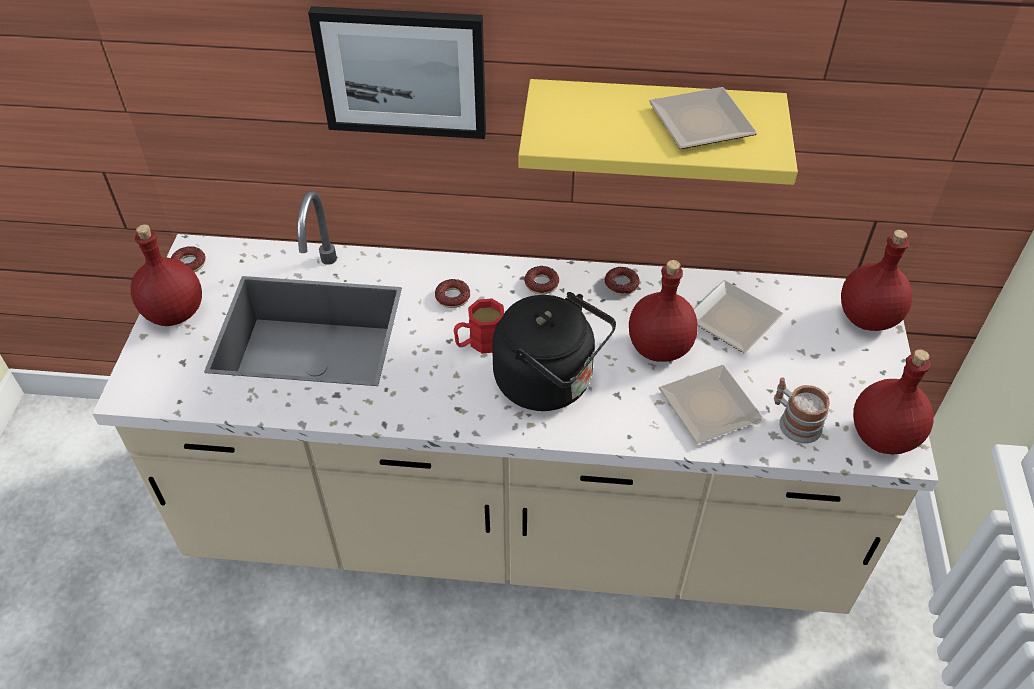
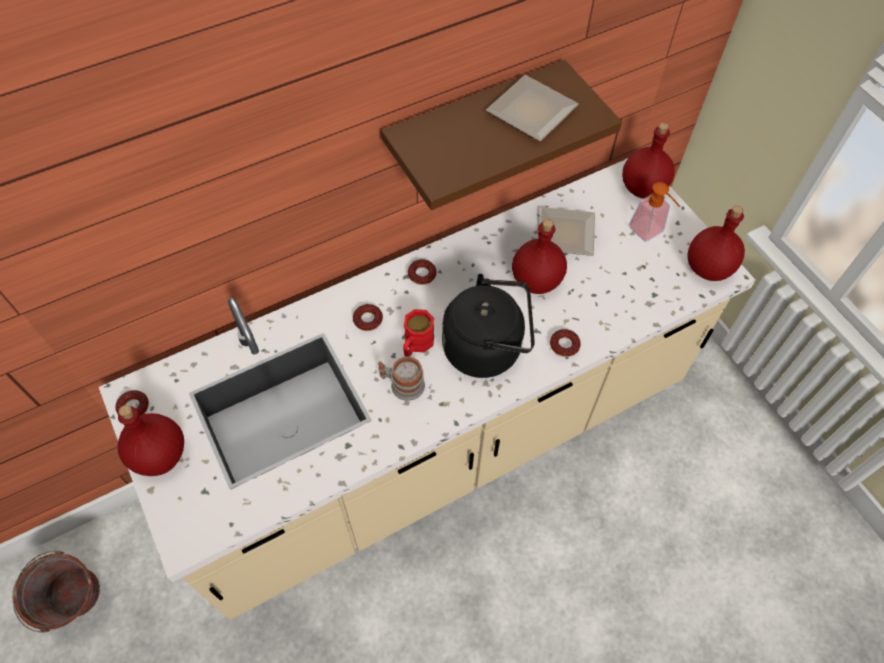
camera: 35 degrees left, 10 degrees up
picture [308,6,486,139] -> none
yellow shelf [518,79,798,185] -> brown shelf [381,60,622,210]
donut [605,267,640,295] -> donut moved to [550,329,581,357]
plate [659,364,764,444] -> none
mug [774,377,830,444] -> mug moved to [378,356,425,401]
none -> bucket [12,550,100,633]
none -> soap dispenser [629,182,680,242]

